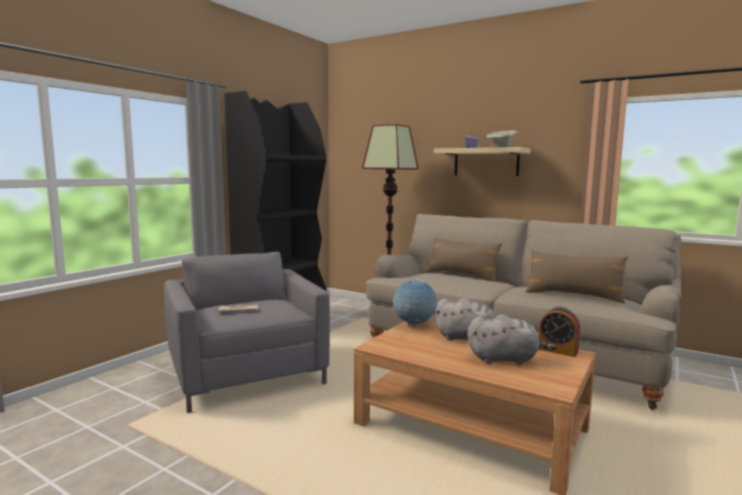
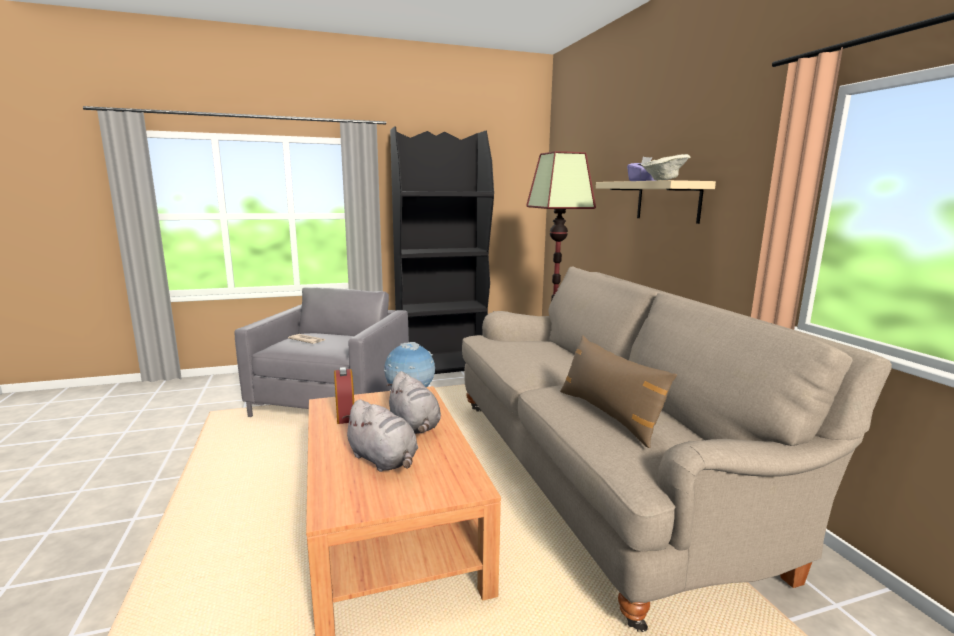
camera: 40 degrees right, 5 degrees up
brown pillow [427,237,502,281] -> none
alarm clock [538,307,580,357] -> alarm clock moved to [334,367,354,424]

